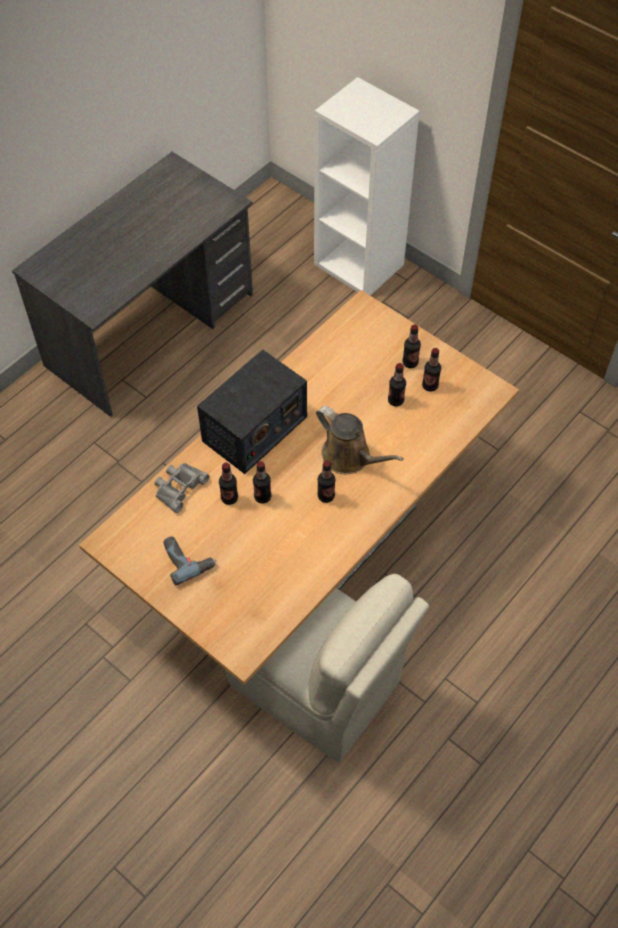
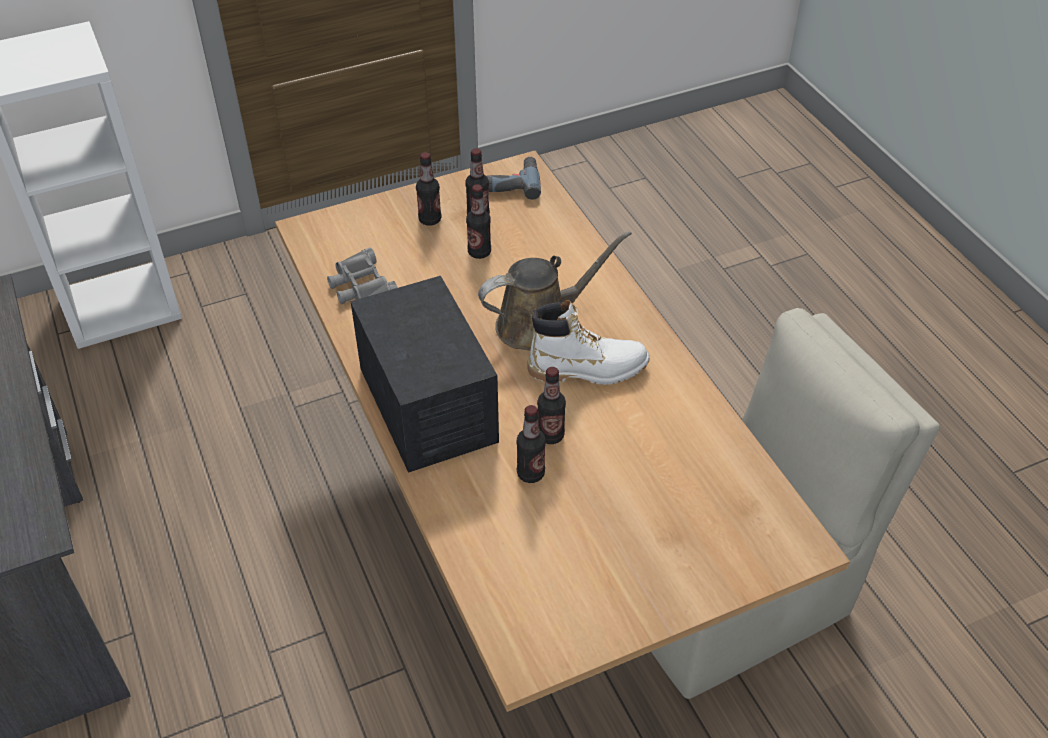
camera: 65 degrees left, 10 degrees down
grey binoculars [154,463,209,513] -> grey binoculars moved to [327,248,398,304]
power drill [164,536,216,585] -> power drill moved to [487,157,541,200]
bottle [317,460,335,503] -> white boot [528,300,649,385]

